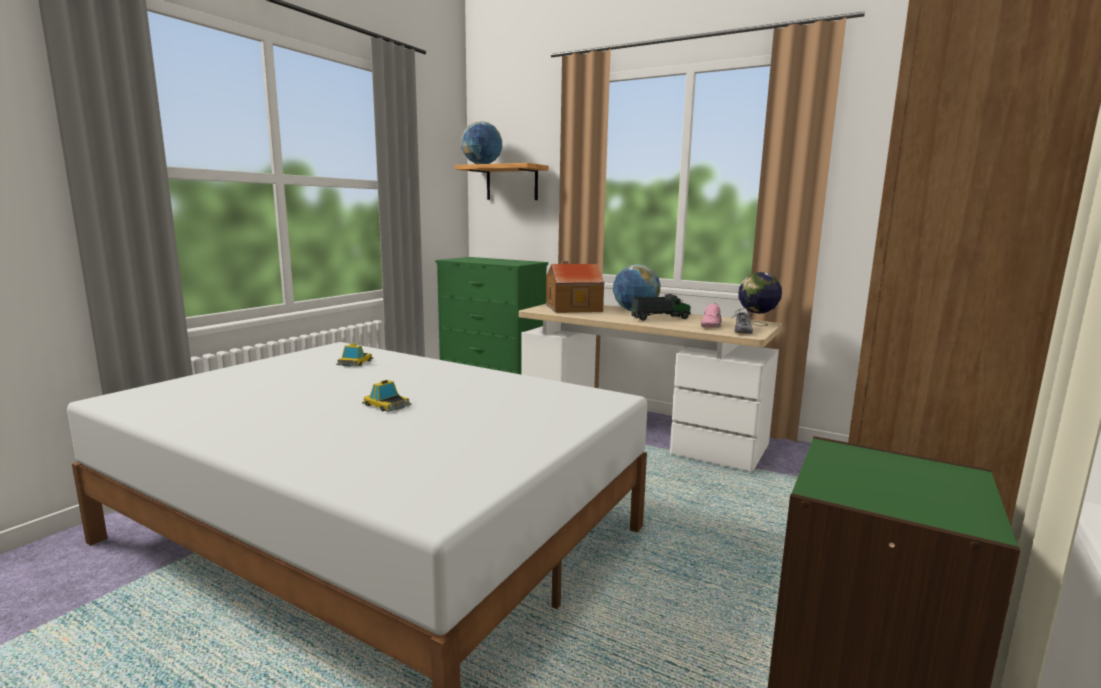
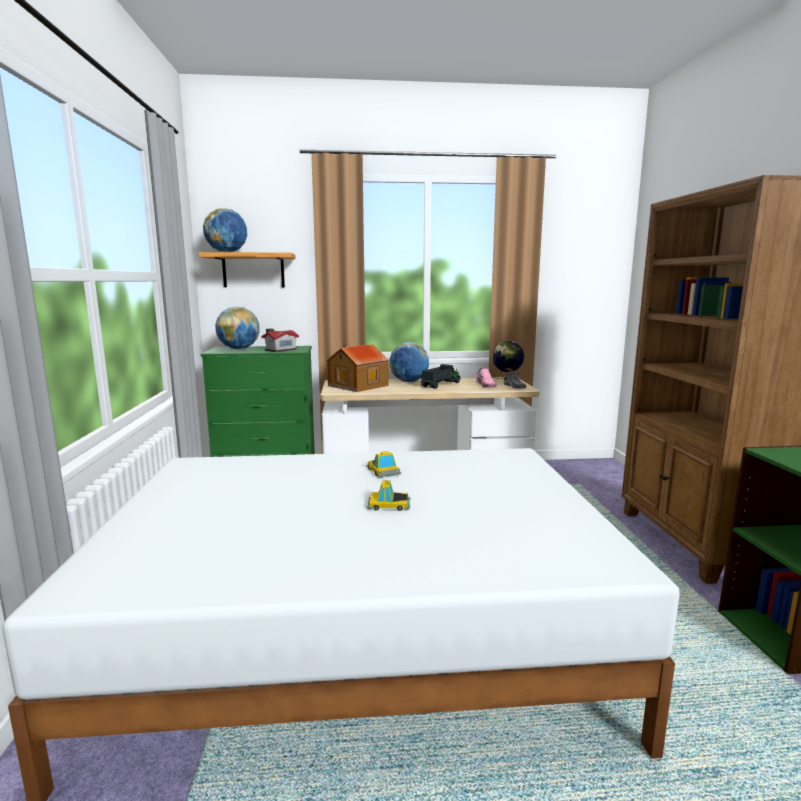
camera: 35 degrees left, 0 degrees up
toy car [336,343,374,367] -> toy car moved to [366,451,401,477]
none -> globe [215,306,260,349]
none -> toy house [262,328,299,352]

